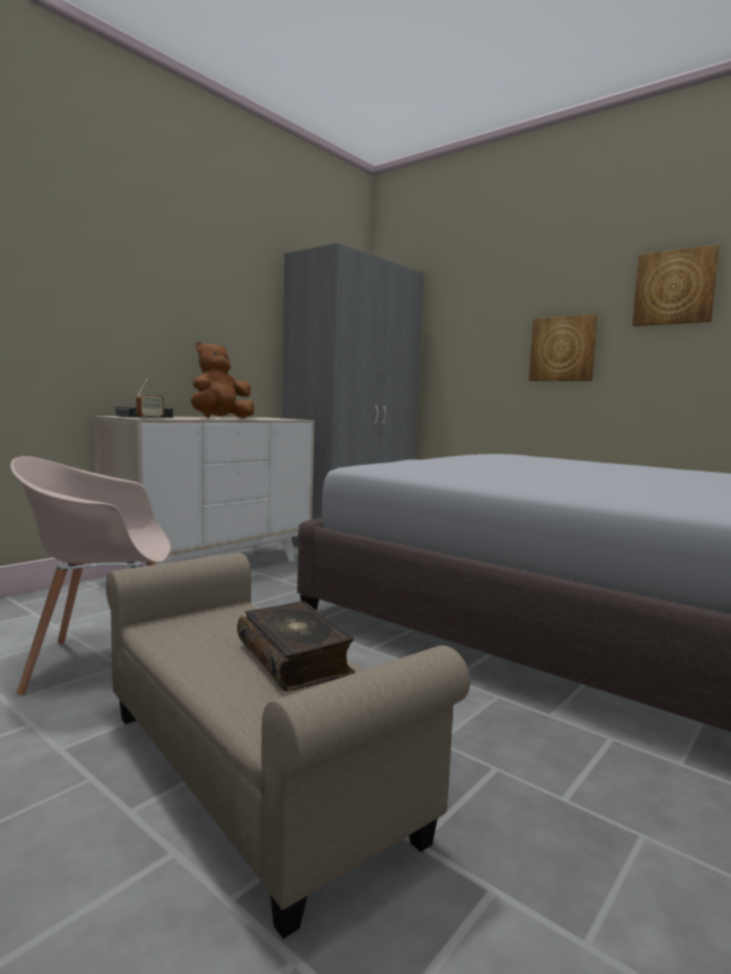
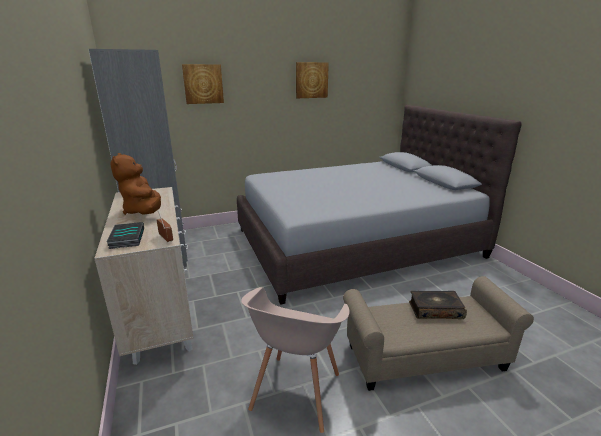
camera: 60 degrees left, 15 degrees up
picture [529,314,598,381] -> picture moved to [182,64,224,104]

